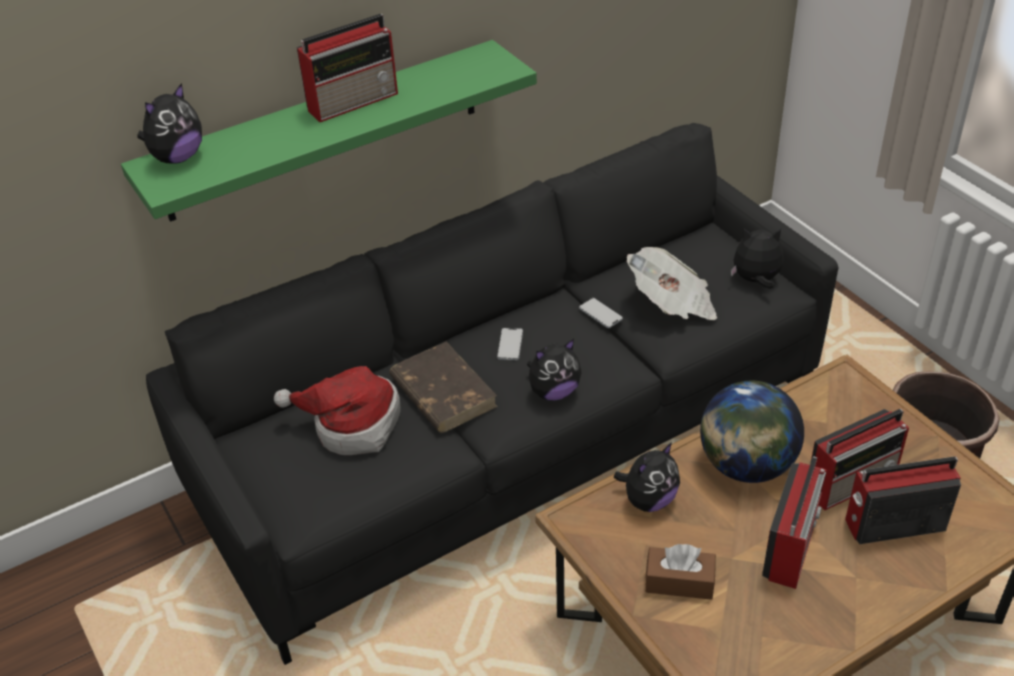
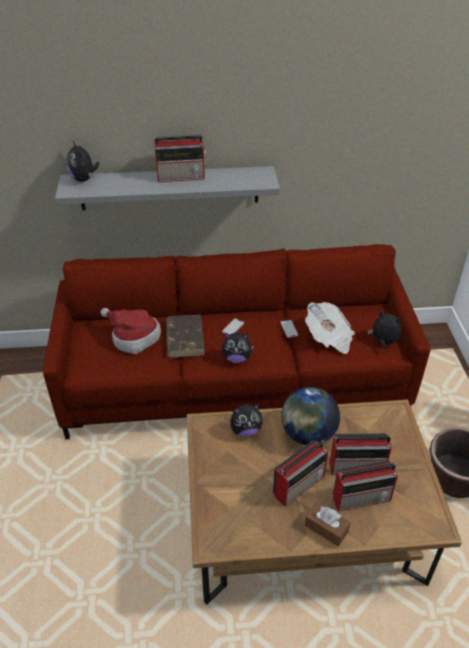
camera: 25 degrees right, 0 degrees up
green shelf [121,40,537,222] -> grey shelf [55,166,280,210]
plush toy [137,83,202,164] -> plush toy turned 90 degrees clockwise [67,141,99,182]
black sofa [146,123,838,665] -> red sofa [43,244,430,439]
brown tissue box [645,544,716,600] -> brown tissue box moved to [305,502,351,546]
radio [845,456,961,544] -> radio turned 150 degrees clockwise [333,460,398,511]

